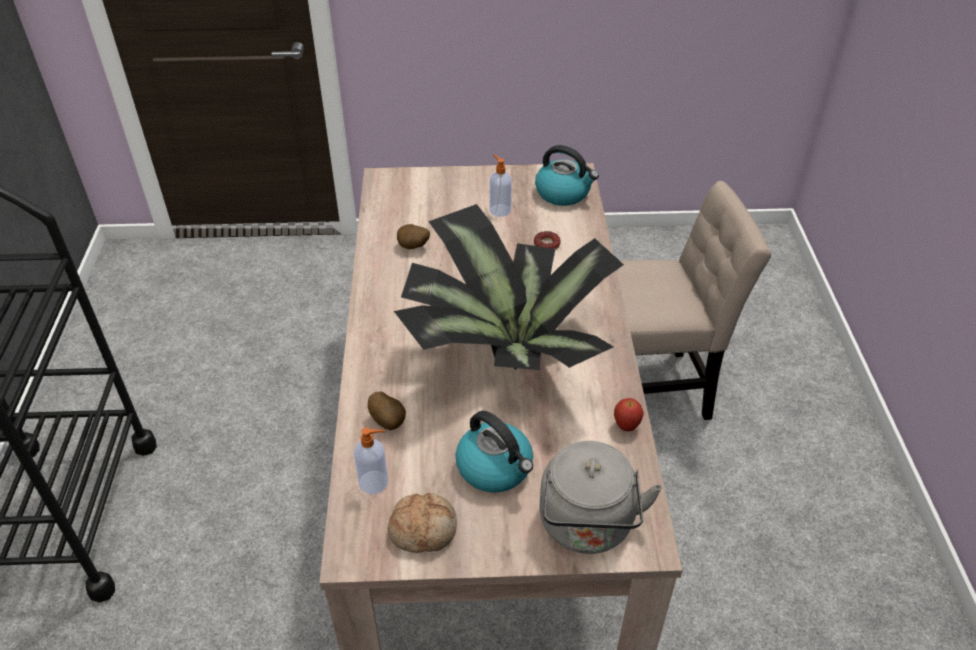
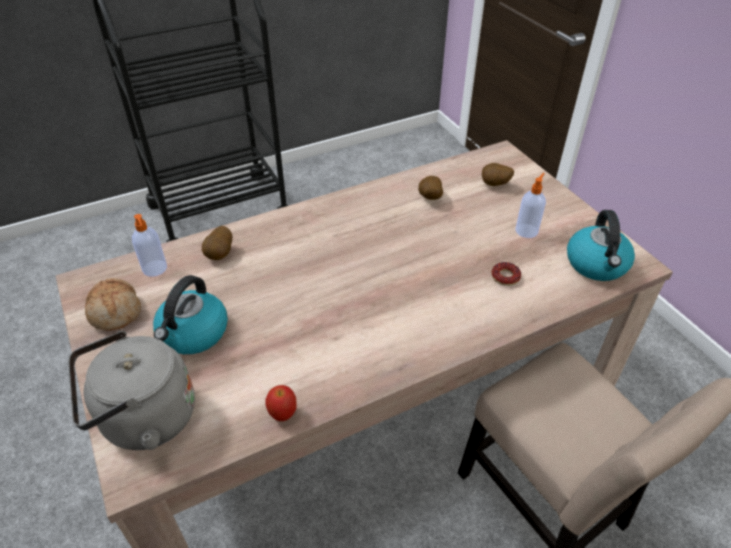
camera: 65 degrees right, 0 degrees up
potted plant [394,204,624,370] -> none
none -> potato [482,163,514,186]

